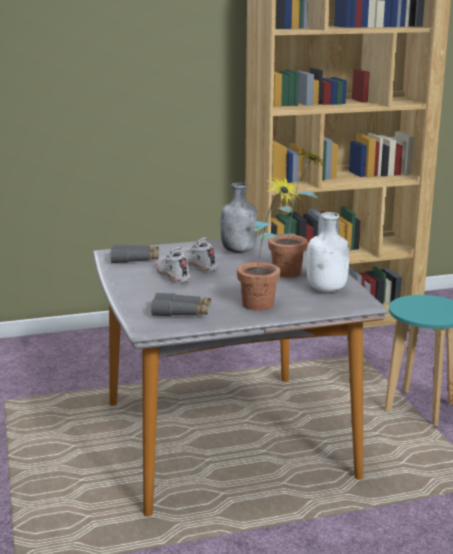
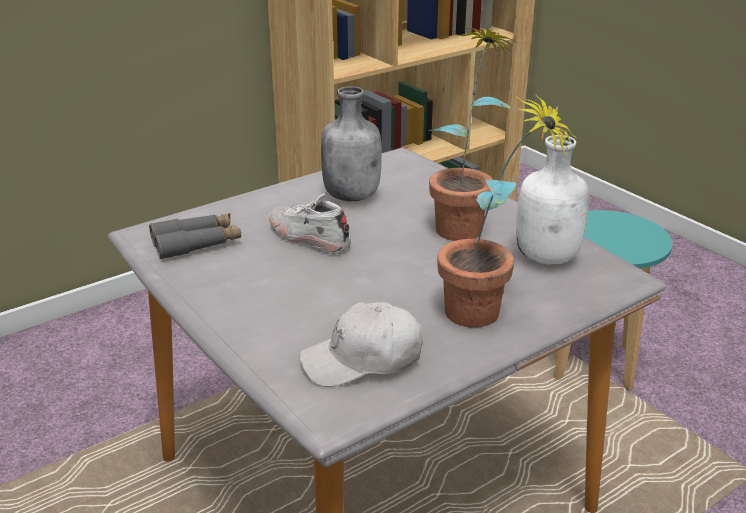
camera: 20 degrees left, 10 degrees up
grey binoculars [151,293,211,316] -> white cap [299,302,423,387]
white shoe [156,247,190,283] -> none

